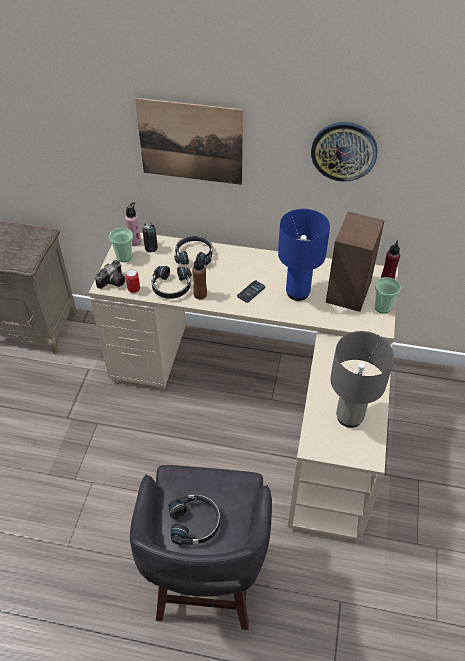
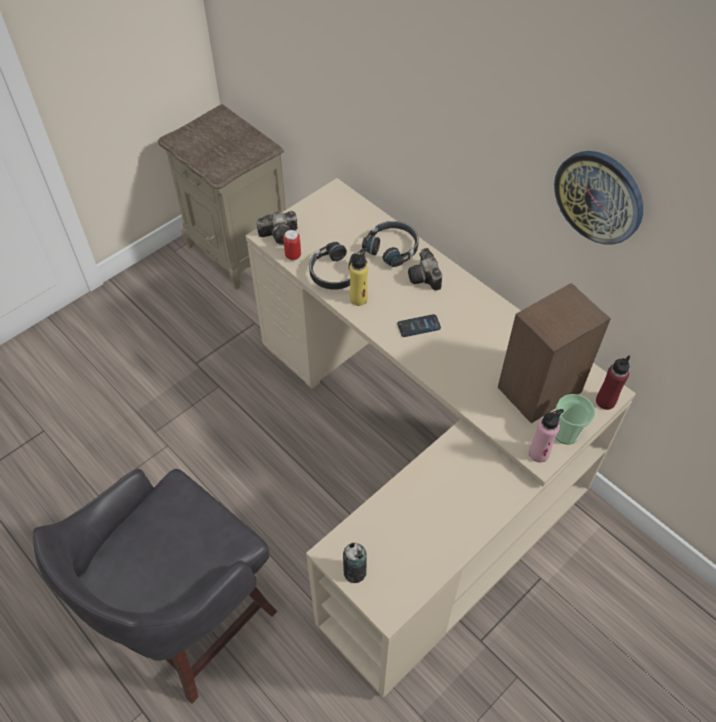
camera: 35 degrees right, 5 degrees up
cup [109,228,133,262] -> none
pink bottle [125,202,141,246] -> pink bottle moved to [529,409,564,463]
picture [135,98,243,185] -> none
can [142,223,158,252] -> can moved to [343,542,367,583]
black headphones [168,494,220,545] -> none
brown bottle [192,254,207,299] -> yellow bottle [349,248,368,306]
blue table lamp [278,209,330,301] -> none
grey table lamp [331,331,394,428] -> none
none -> camera [408,248,442,291]

